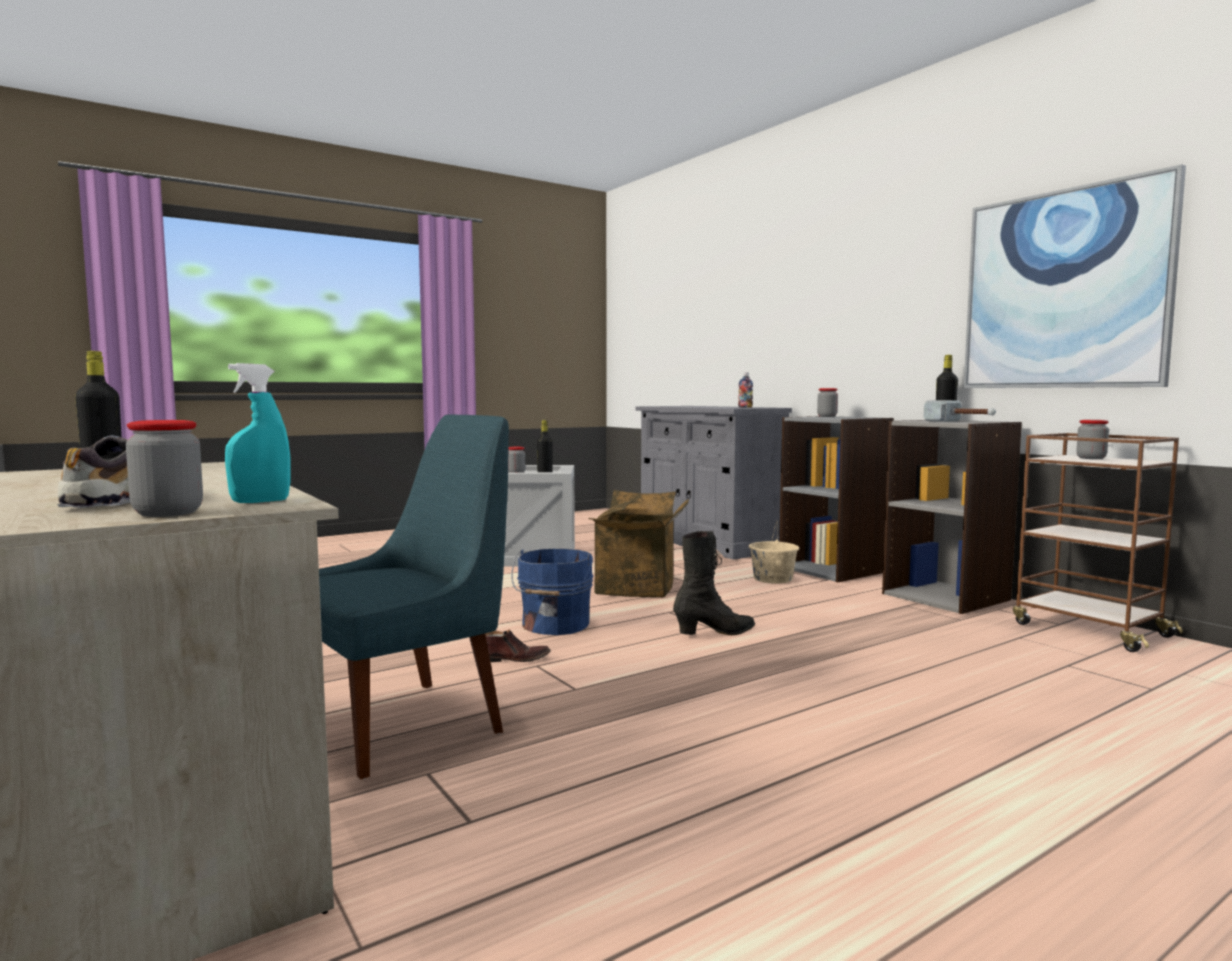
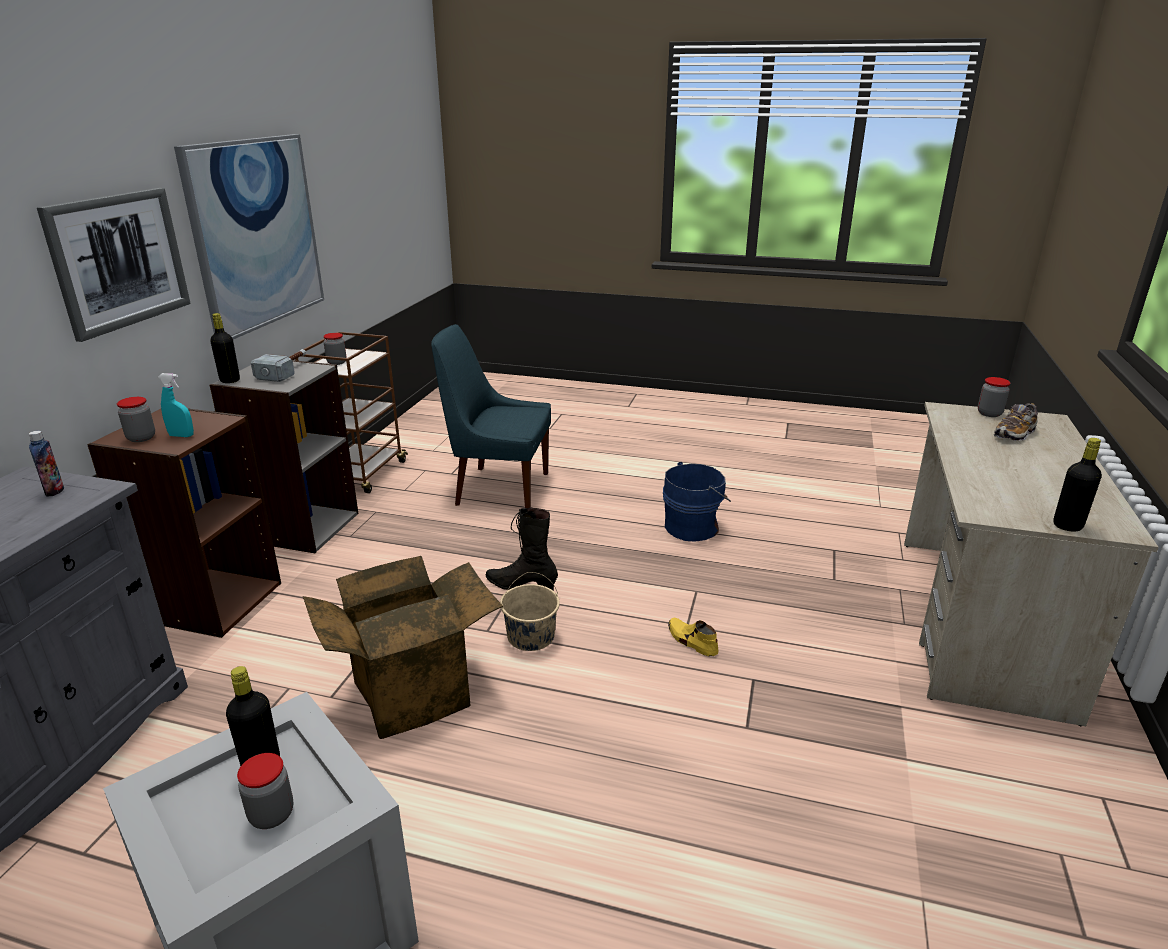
camera: 130 degrees left, 20 degrees up
turquoise spray bottle [225,363,291,503] -> turquoise spray bottle moved to [158,373,194,437]
blue chair [319,414,509,780] -> blue chair moved to [431,324,551,508]
brown shoe [485,630,551,662] -> yellow shoe [668,617,718,656]
blue bucket [511,548,593,635] -> blue bucket moved to [663,462,731,542]
beige bucket [749,521,799,584] -> beige bucket moved to [500,572,560,651]
grey bookcase [779,416,894,582] -> brown bookcase [87,408,281,638]
none -> picture [37,188,191,342]

